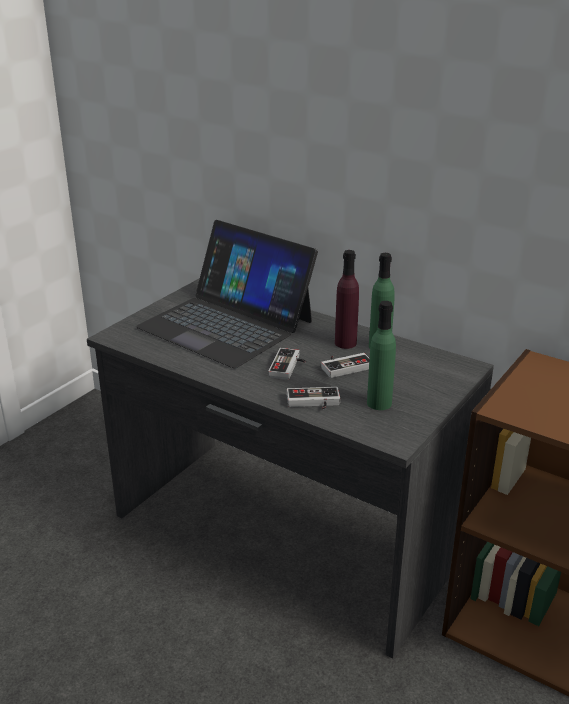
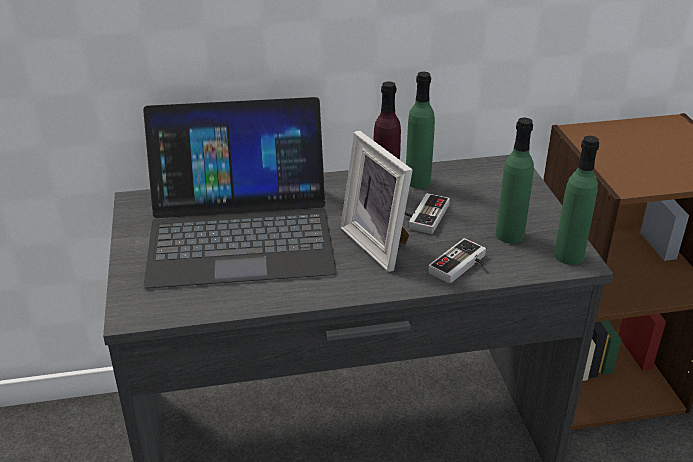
camera: 45 degrees left, 5 degrees up
game controller [268,348,306,380] -> picture frame [341,131,413,272]
none -> green bottle [554,136,599,265]

